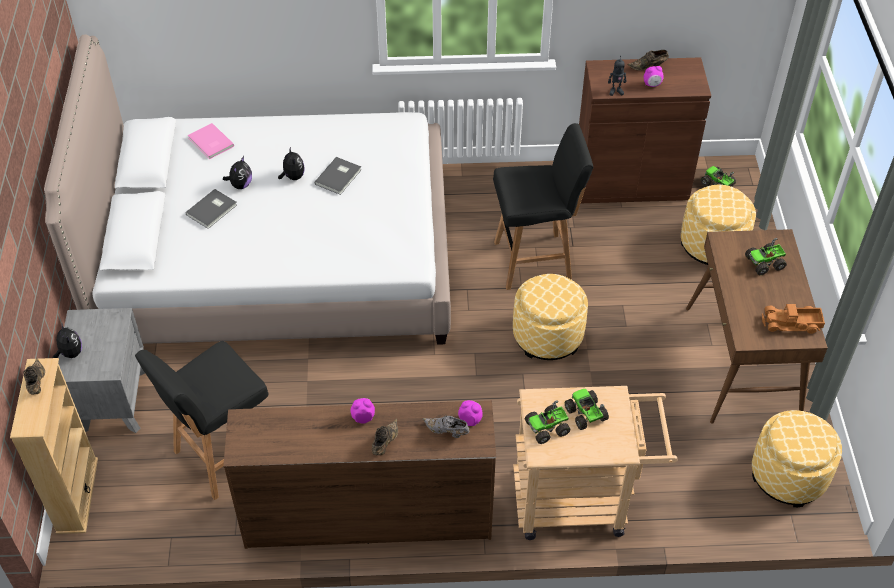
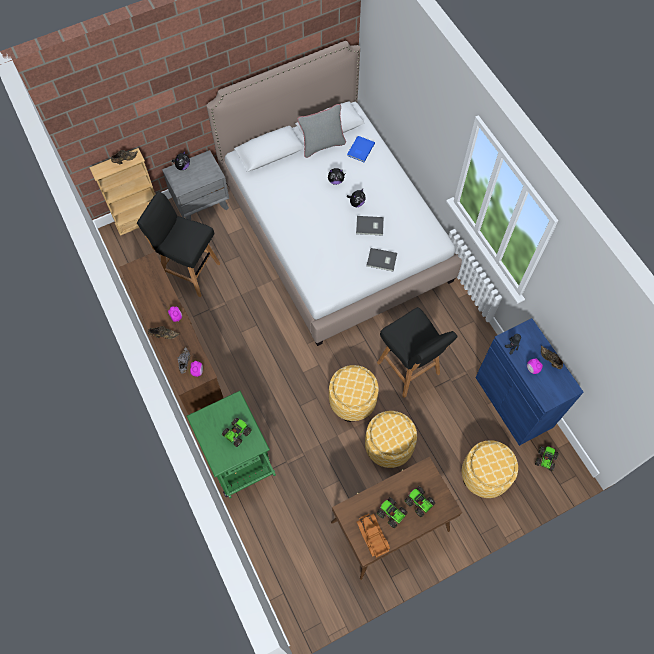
camera: 65 degrees right, 15 degrees up
grey book [185,189,237,229] -> grey book moved to [367,248,397,272]
pink book [188,123,234,159] -> blue book [347,136,375,162]
beige cart [513,386,678,540] -> green cart [187,391,276,498]
toy truck [525,400,571,444] -> toy truck moved to [376,497,407,528]
brown cabinet [579,57,711,203] -> blue cabinet [475,318,584,446]
ottoman [752,410,842,507] -> ottoman moved to [365,411,417,468]
none -> grey pillow [297,104,346,158]

